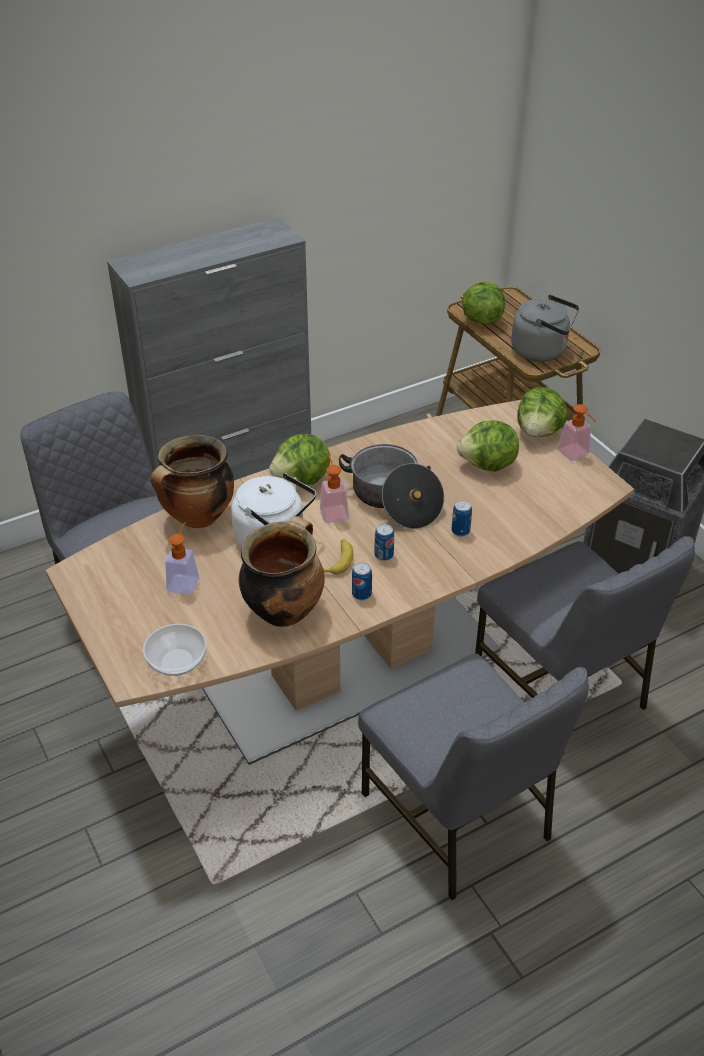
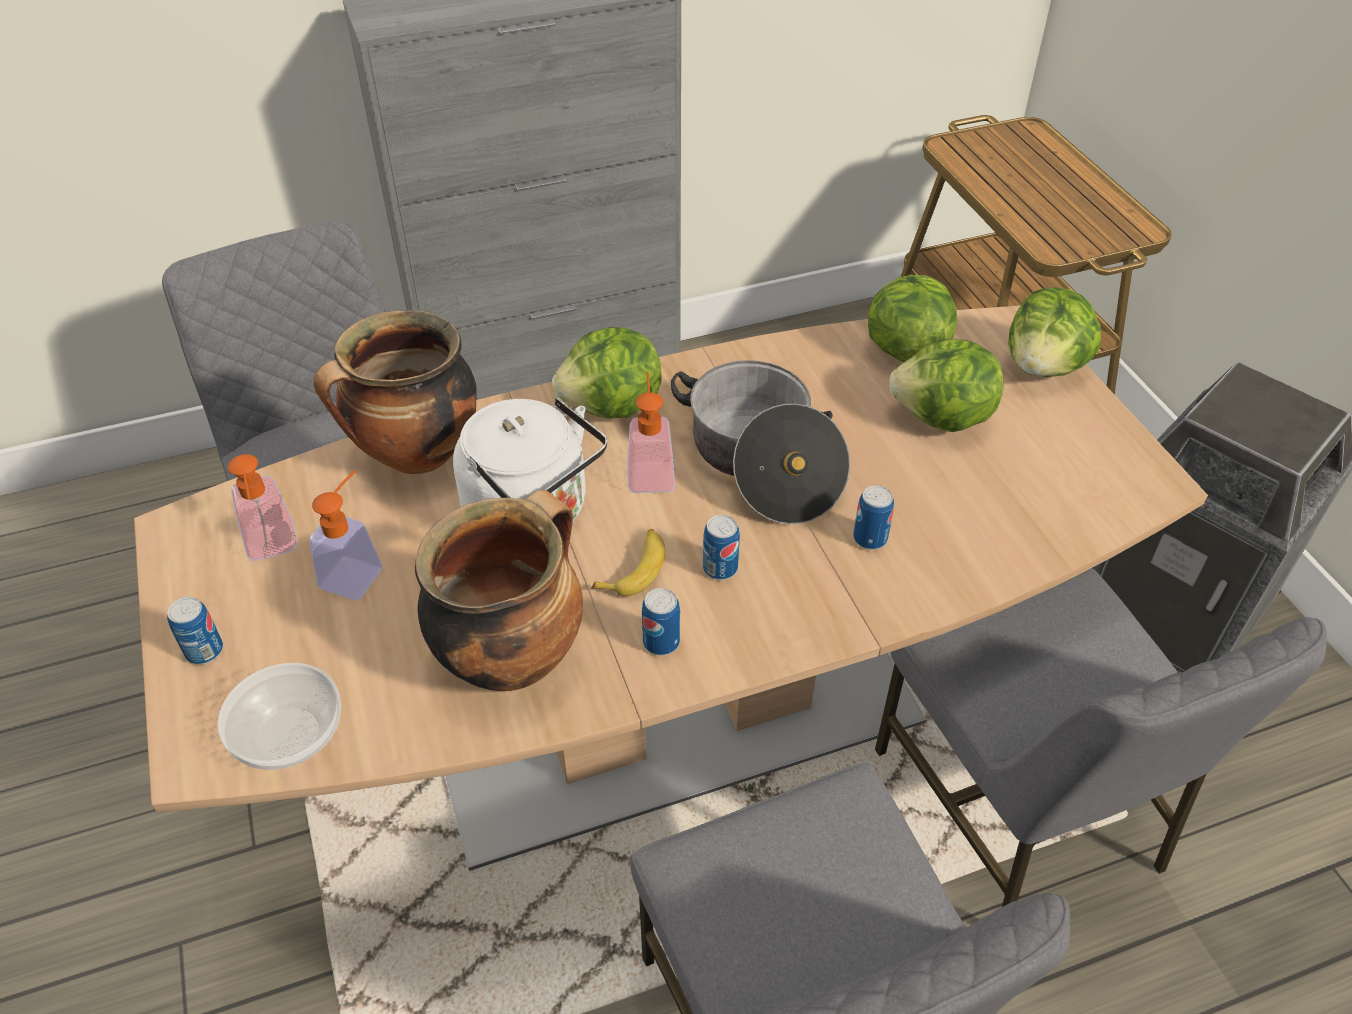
camera: 10 degrees right, 5 degrees up
lettuce [462,282,505,324] -> lettuce moved to [868,275,957,362]
grey kettle [511,295,579,362] -> none
soap dispenser [558,404,596,461] -> soap dispenser moved to [228,454,298,561]
none -> can [167,597,223,665]

